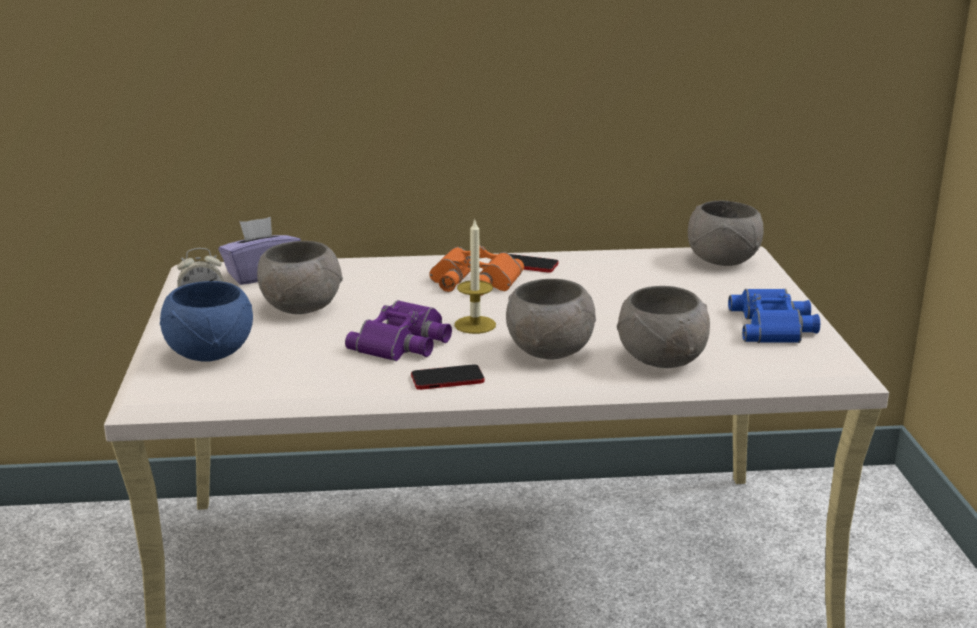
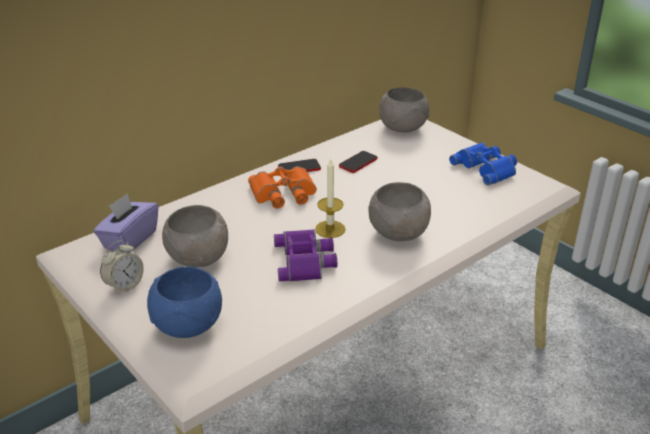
camera: 35 degrees left, 10 degrees up
phone [411,365,485,390] -> phone moved to [339,151,378,173]
grey bowl [617,286,710,368] -> none

